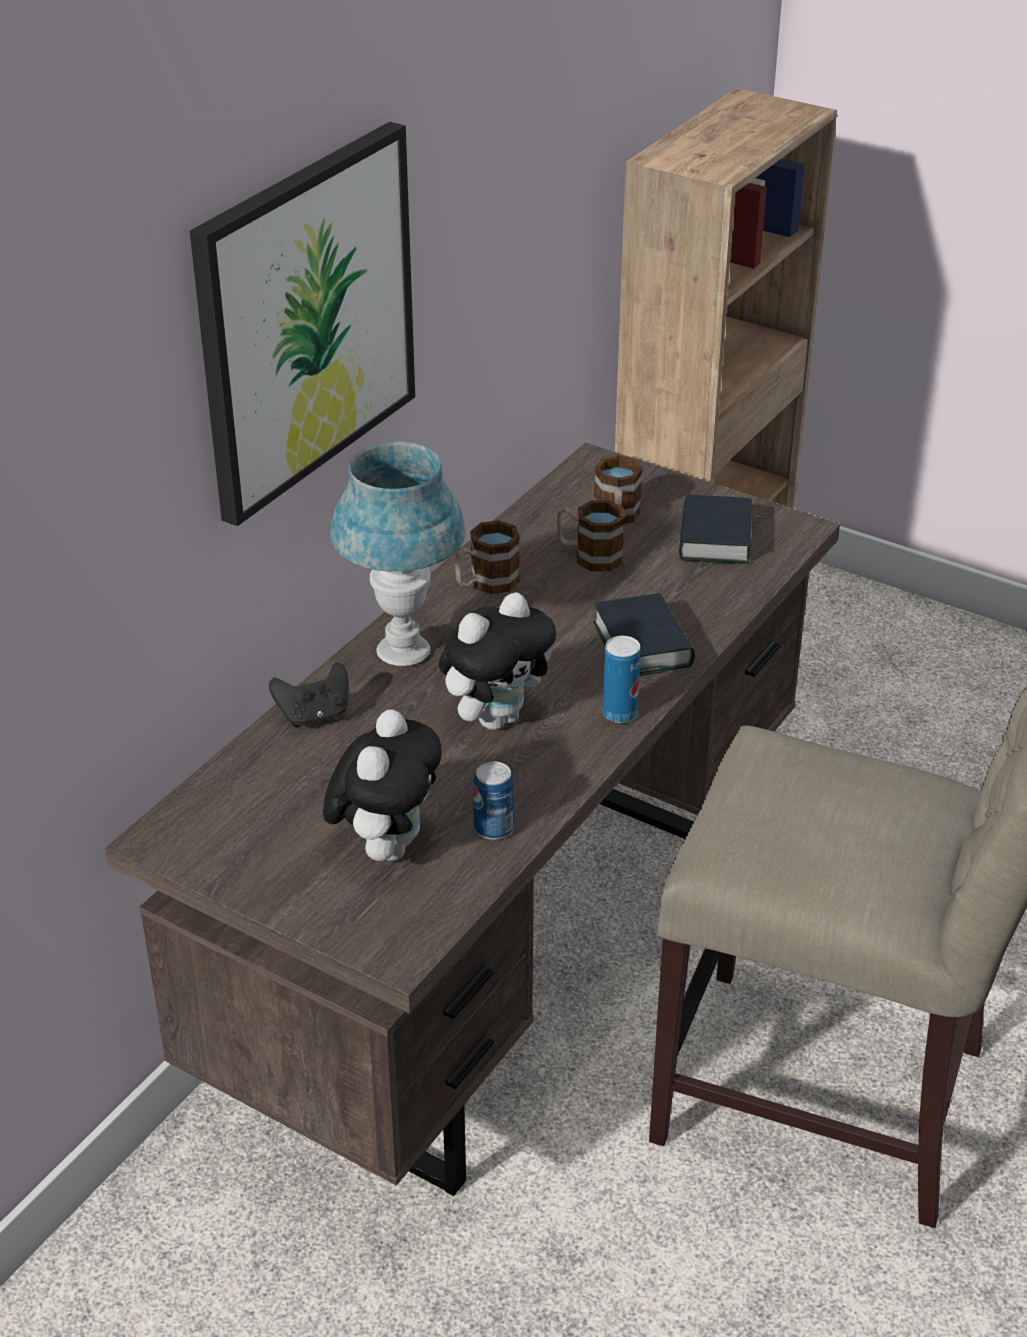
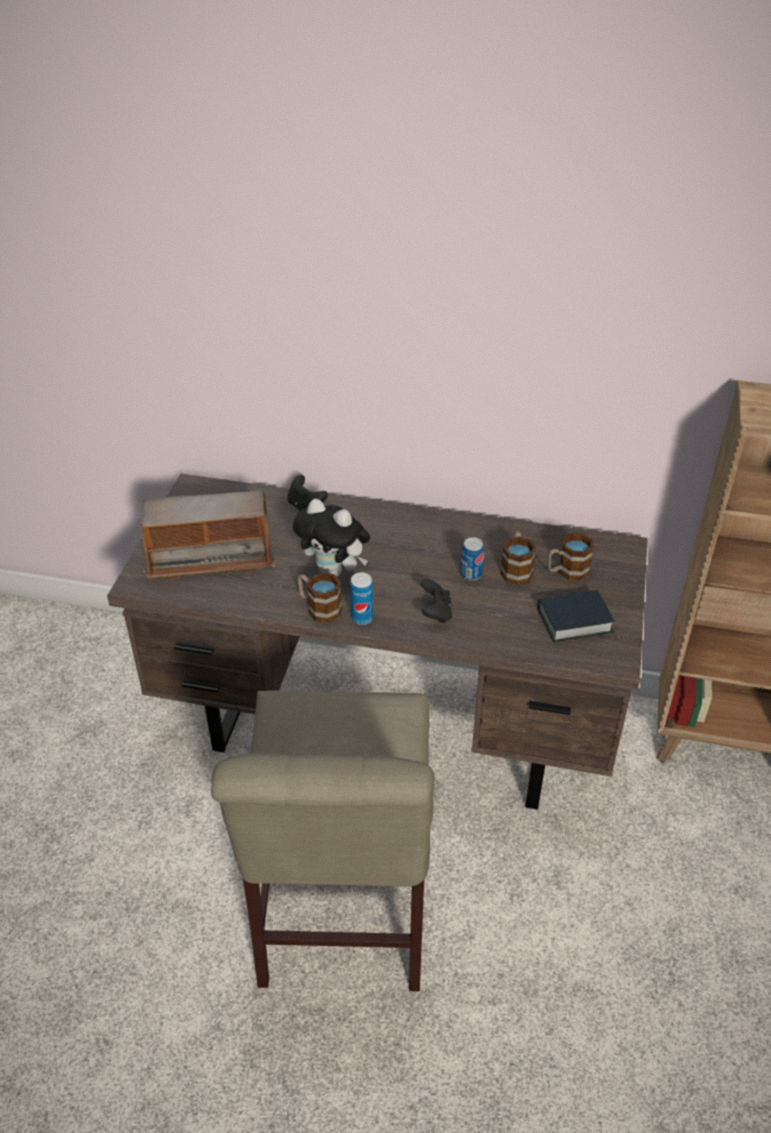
camera: 70 degrees right, 5 degrees up
picture [190,122,415,526] -> none
plush toy [323,710,442,861] -> radio [141,491,278,579]
blue table lamp [330,442,466,667] -> none
mug [454,520,520,594] -> mug moved to [298,572,342,623]
can [473,761,514,840] -> can moved to [460,537,484,581]
book [593,593,695,676] -> black game controller [421,579,452,623]

